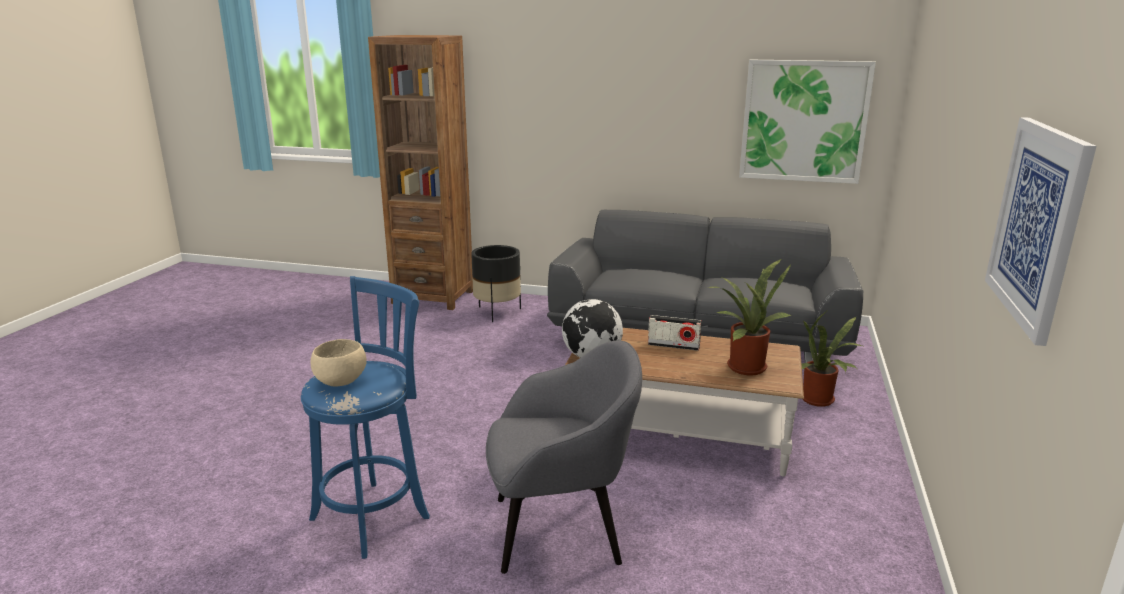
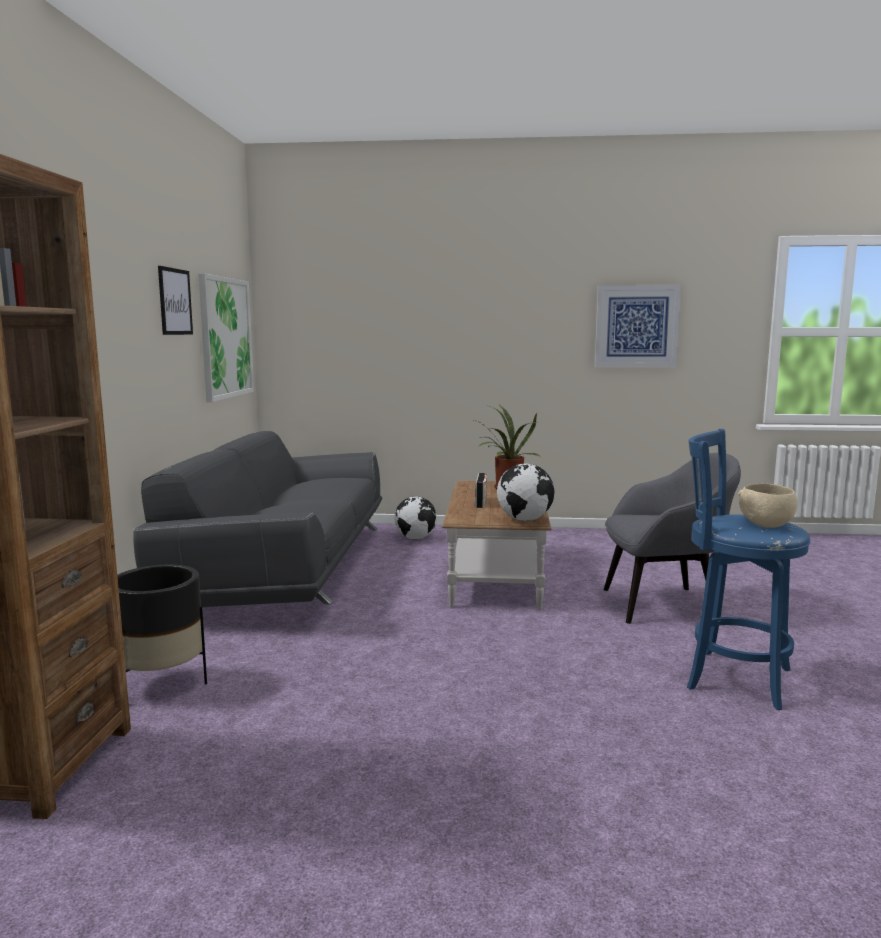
camera: 100 degrees left, 10 degrees down
grey armchair [486,340,642,574] -> grey armchair turned 105 degrees clockwise [604,453,741,624]
potted plant [802,311,862,407] -> globe [394,496,437,539]
none -> picture [158,266,193,335]

